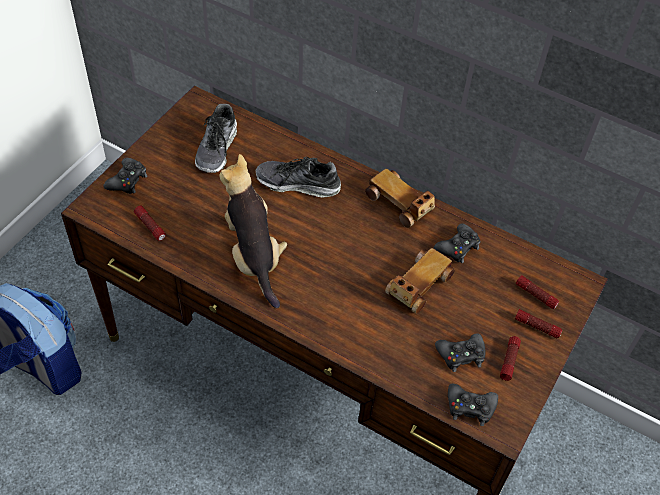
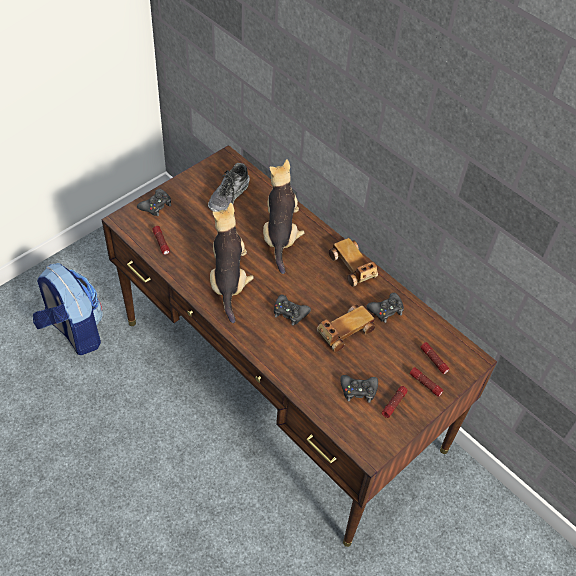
camera: 15 degrees right, 0 degrees up
shoe [256,157,341,197] -> plush toy [263,159,305,274]
black game controller [448,384,498,426] -> black game controller moved to [274,294,311,326]

